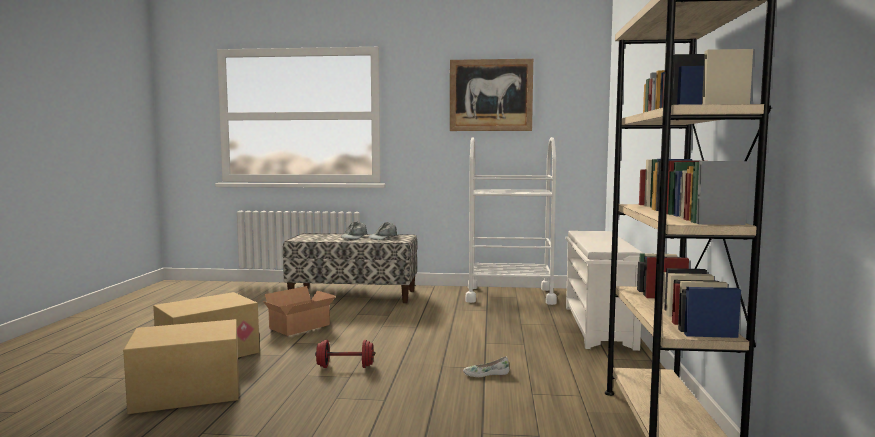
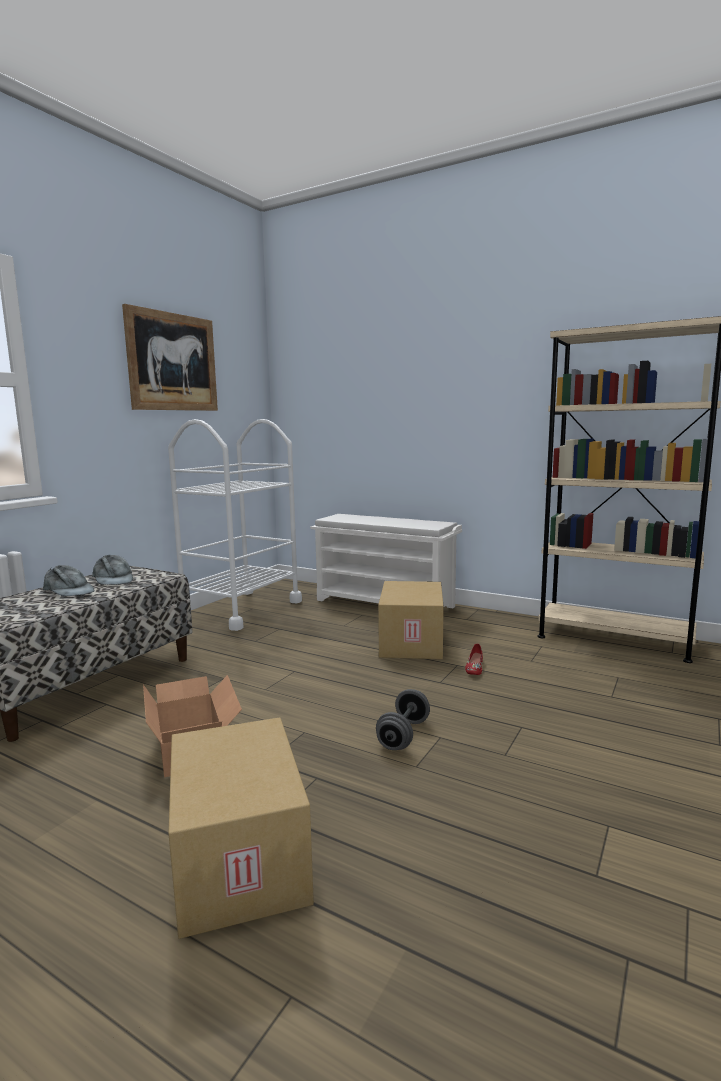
camera: 65 degrees left, 5 degrees up
cardboard box [123,319,239,414] -> cardboard box moved to [378,581,444,659]
red dumbbell [315,340,375,368] -> grey dumbbell [376,689,430,750]
white shoe [463,356,510,377] -> red shoe [465,644,483,675]

